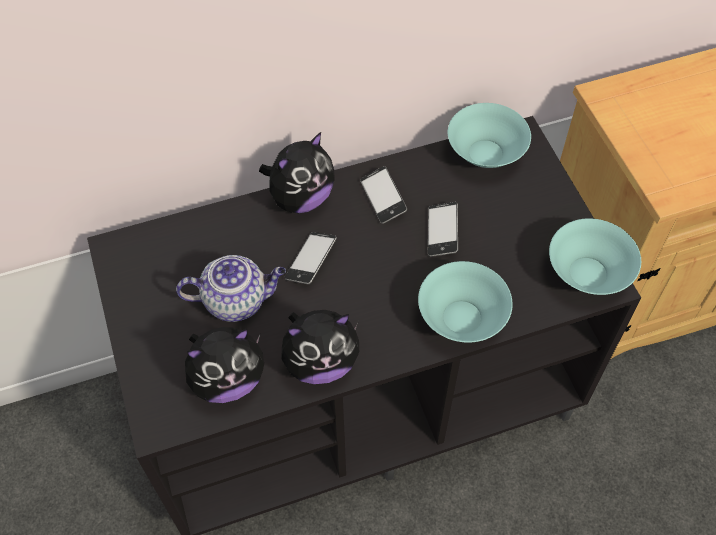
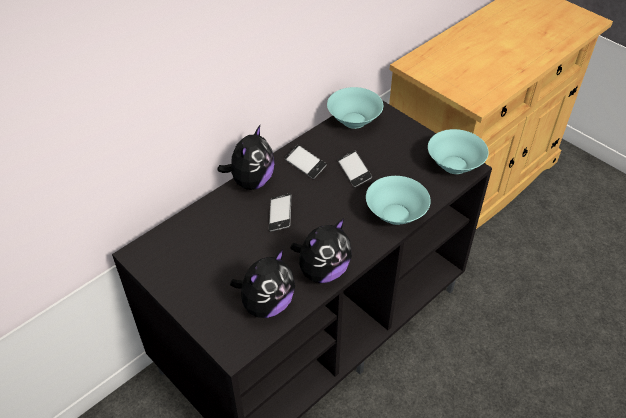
camera: 25 degrees left, 10 degrees down
teapot [176,255,286,322] -> none

